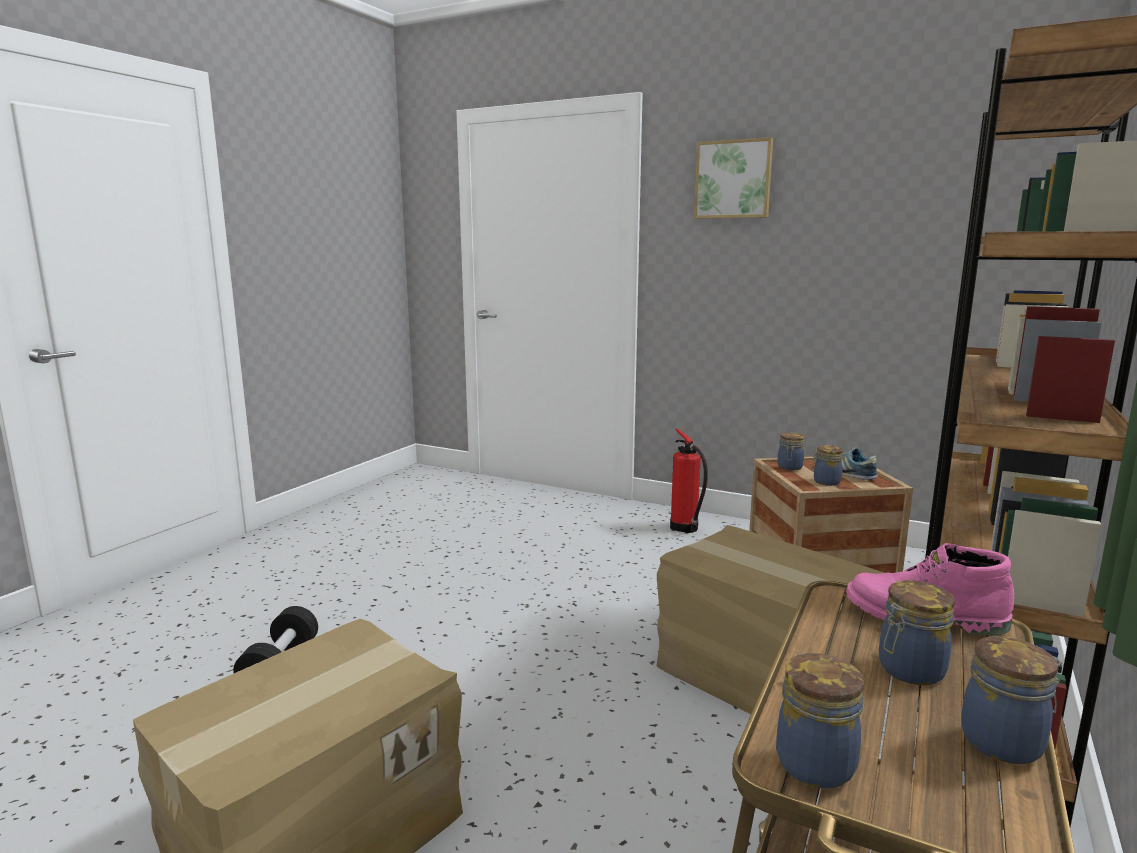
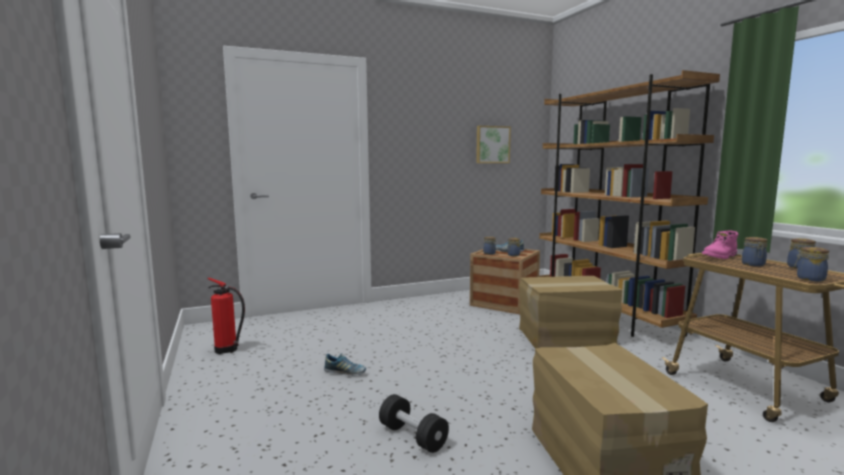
camera: 50 degrees left, 5 degrees down
fire extinguisher [670,429,708,533] -> fire extinguisher moved to [208,278,245,354]
picture [694,137,773,219] -> picture moved to [476,126,511,163]
none -> shoe [324,353,366,376]

